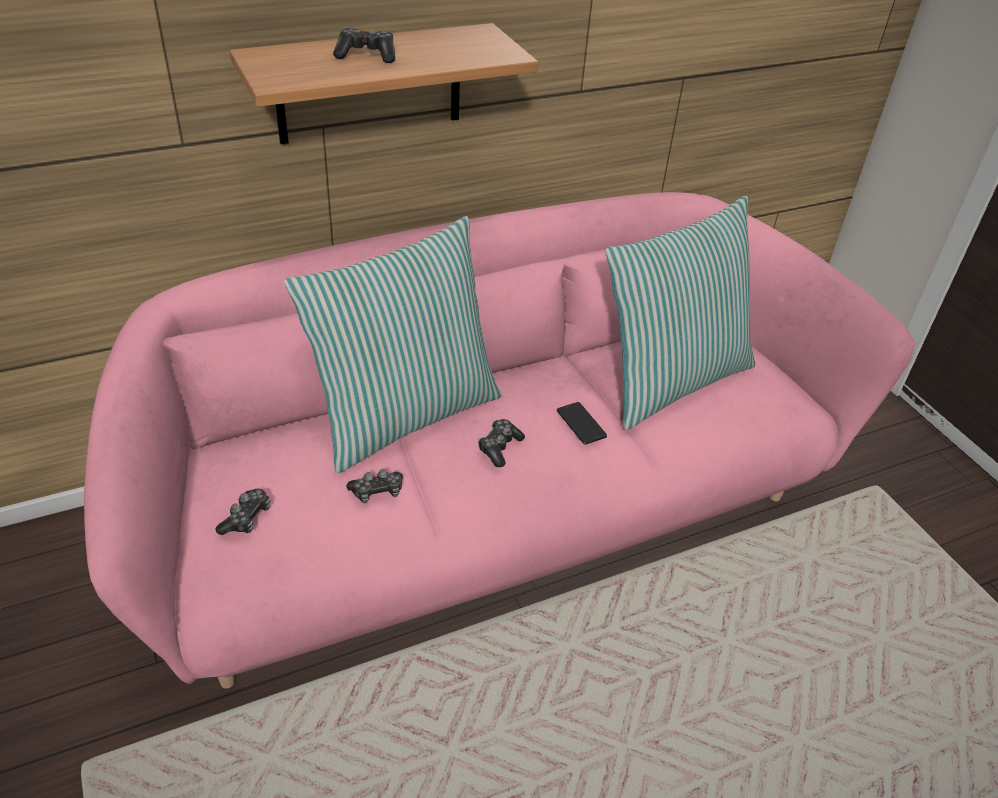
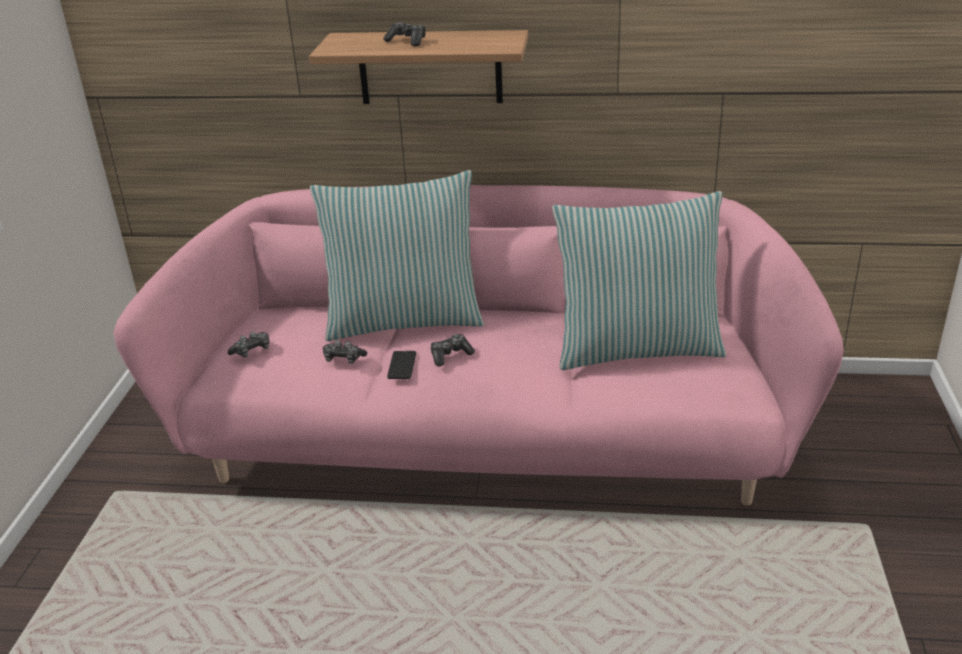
camera: 35 degrees right, 10 degrees down
phone [557,402,607,445] -> phone moved to [387,351,416,379]

